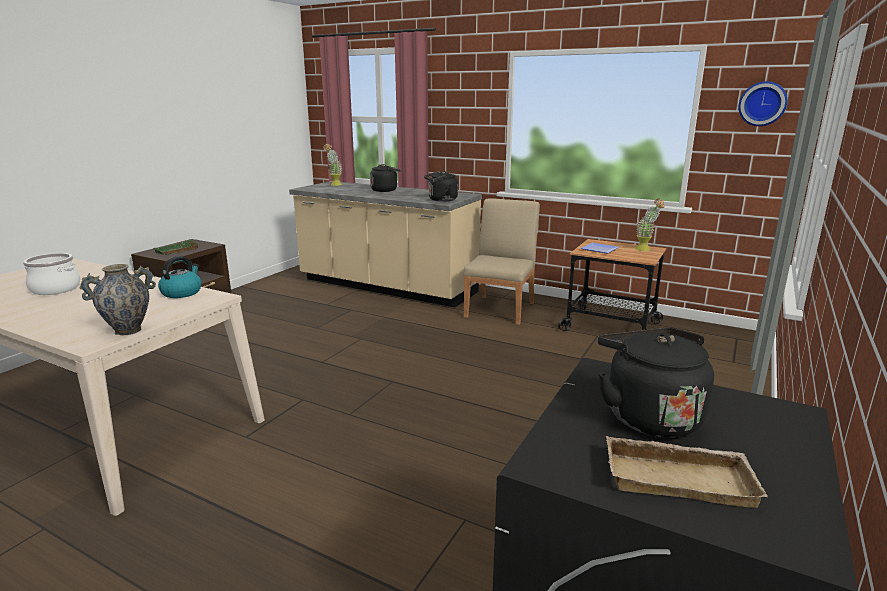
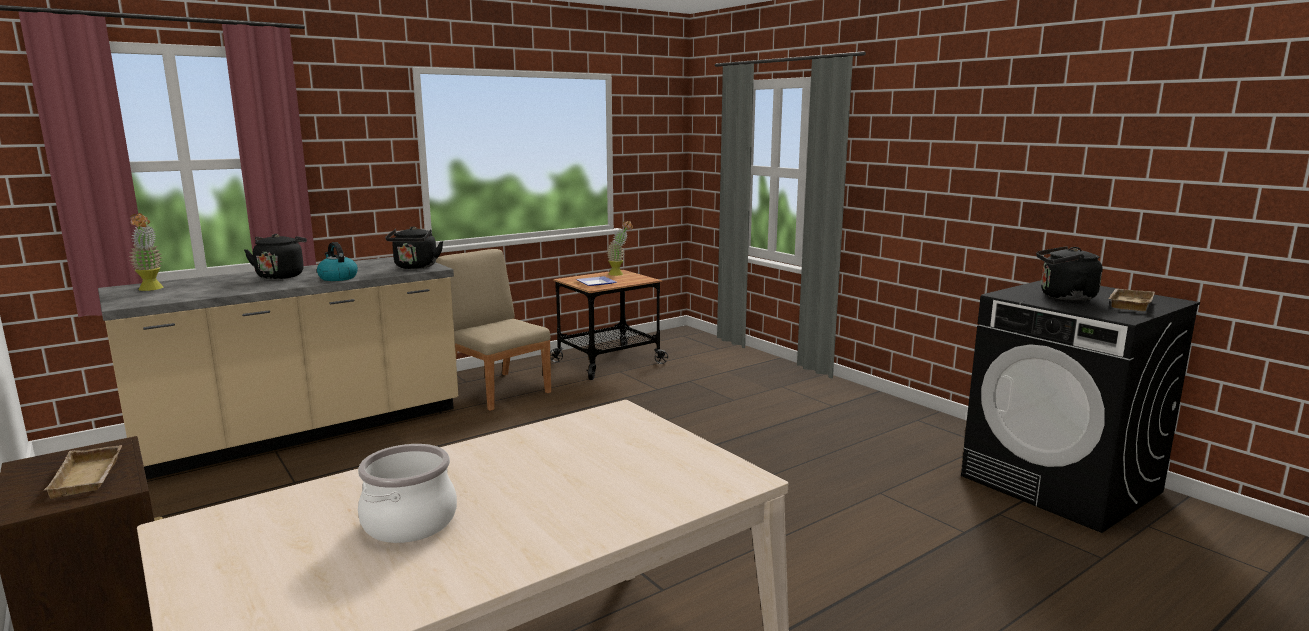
camera: 65 degrees left, 5 degrees down
vase [80,264,156,336] -> none
green tray [154,240,200,255] -> beige tray [44,445,122,499]
kettle [158,256,202,298] -> kettle moved to [317,242,358,281]
wall clock [739,81,787,126] -> none

